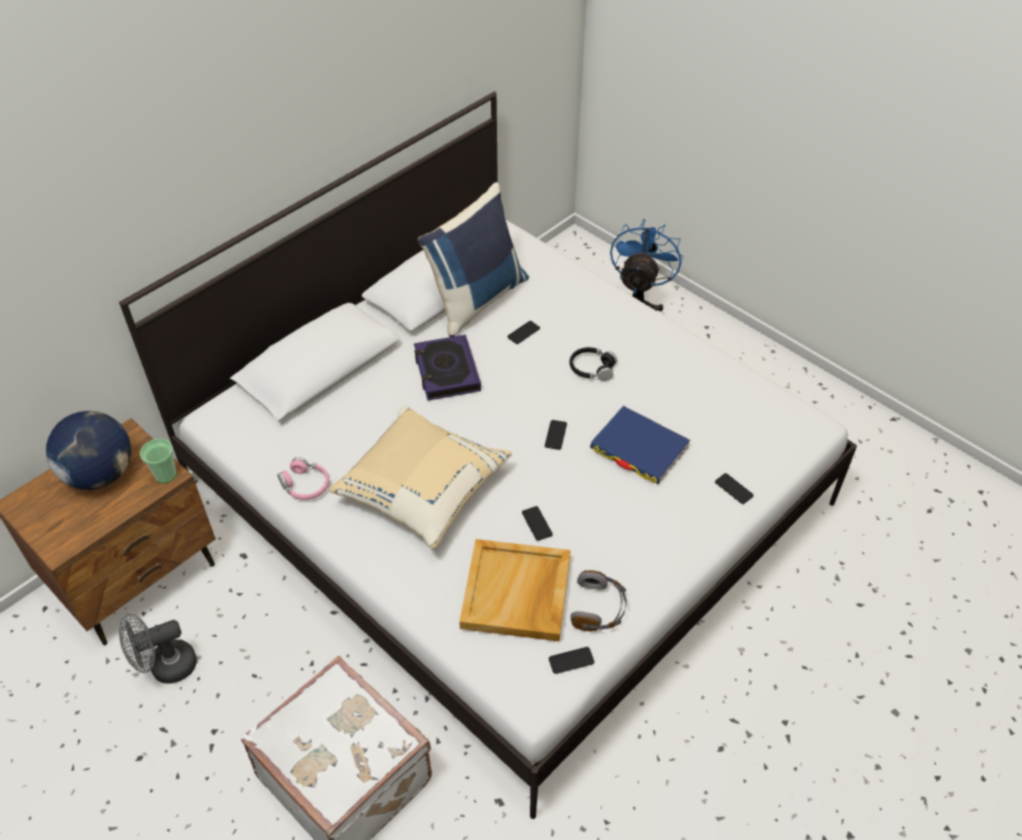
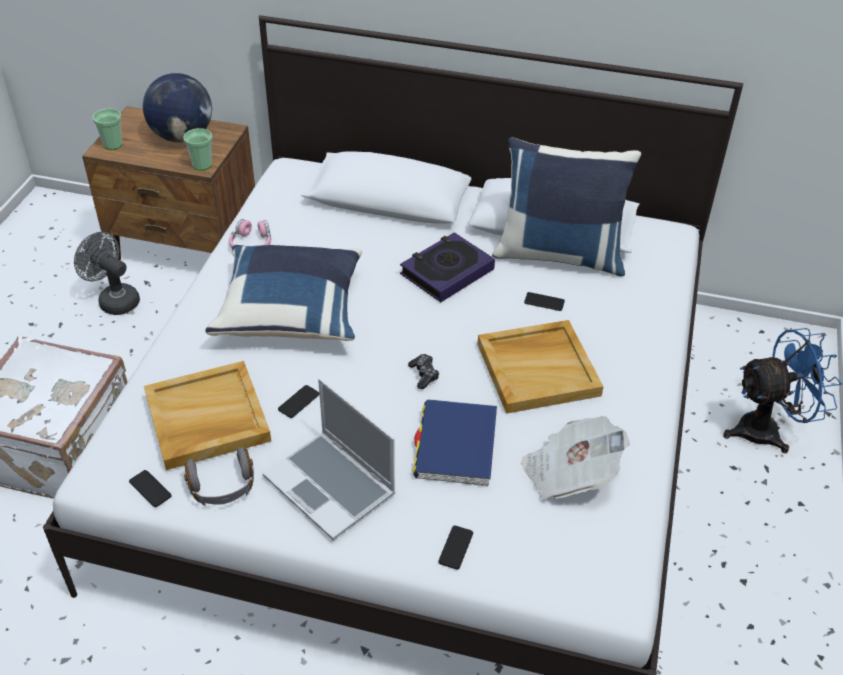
camera: 60 degrees right, 5 degrees down
beige pillow [329,405,511,550] -> blue pillow [205,245,362,341]
phone [545,420,567,450] -> game controller [408,354,439,389]
black headphones [569,347,617,381] -> beige tray [477,320,604,414]
none -> cup [93,109,122,150]
none -> laptop [262,378,396,540]
none -> newspaper [521,416,630,500]

